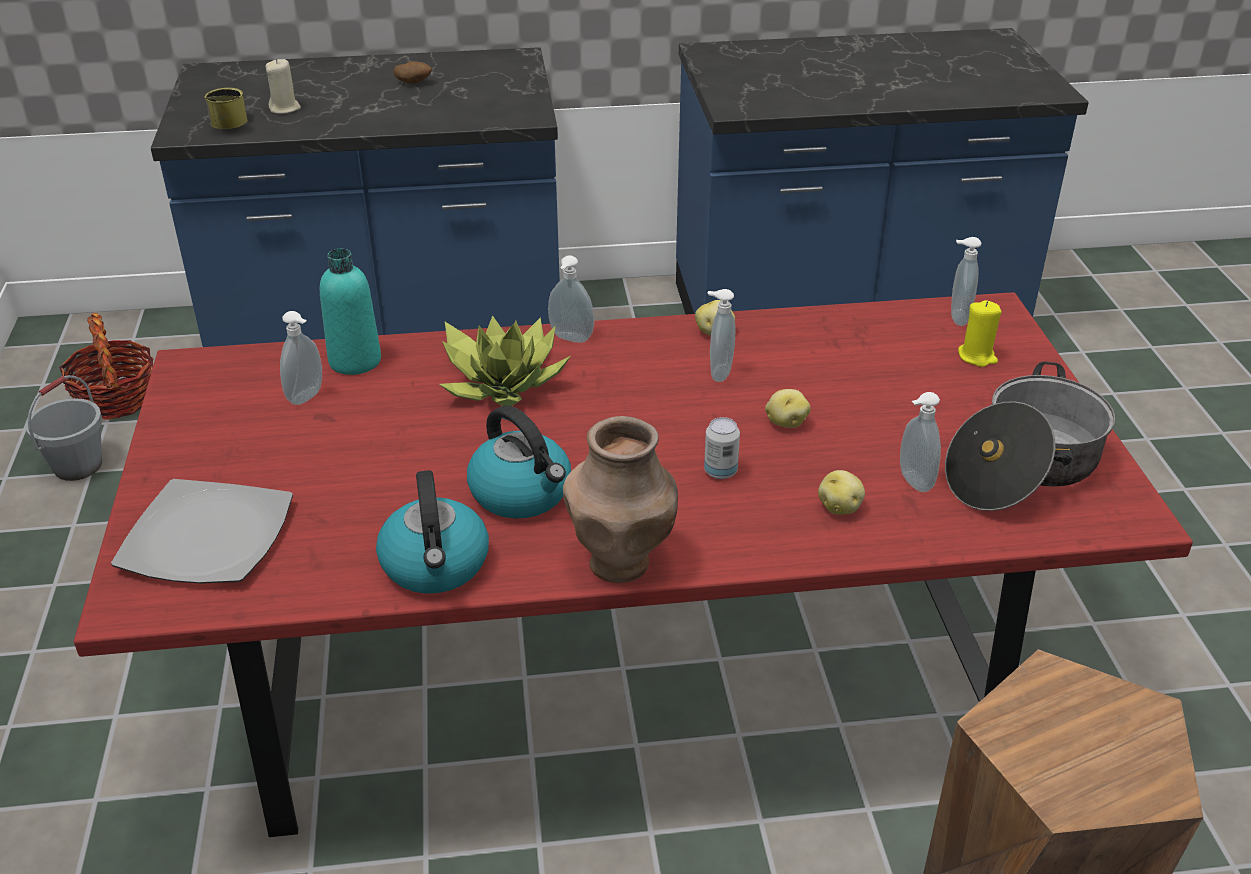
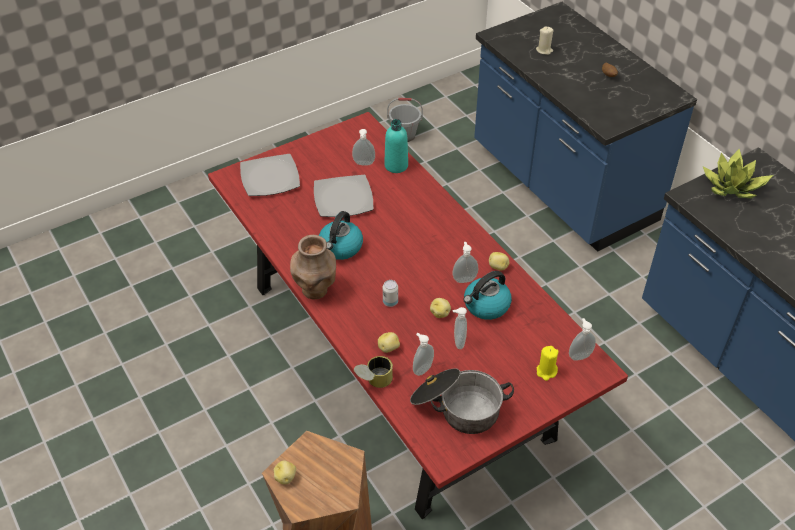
camera: 65 degrees right, 10 degrees up
basket [59,313,154,420] -> none
can [205,88,248,129] -> can moved to [354,356,393,388]
kettle [376,470,489,594] -> kettle moved to [463,271,512,320]
potted plant [439,315,570,406] -> potted plant moved to [703,149,773,198]
soap dispenser [548,255,594,343] -> soap dispenser moved to [453,307,467,349]
none -> potato [273,461,296,484]
none -> plate [314,175,374,217]

